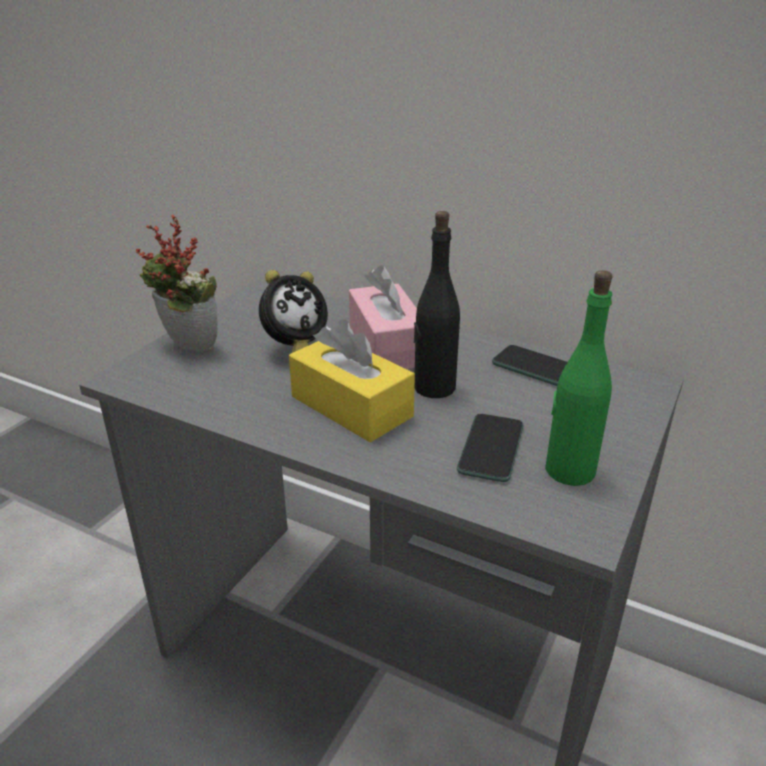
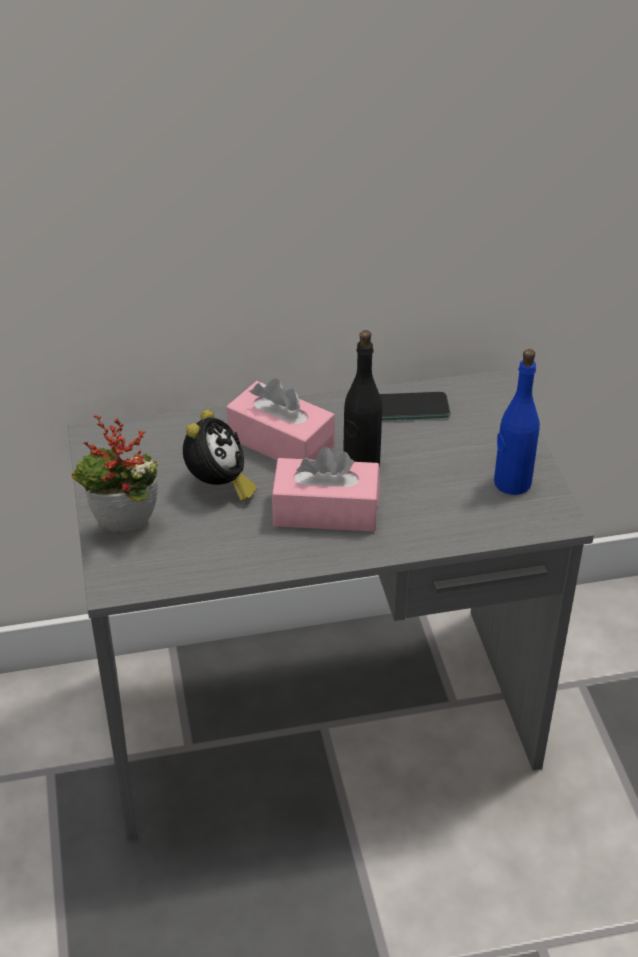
camera: 40 degrees left, 10 degrees up
yellow tissue box [289,319,415,443] -> pink tissue box [272,447,380,532]
phone [457,414,523,482] -> none
green bottle [545,270,613,486] -> blue bottle [494,349,540,495]

